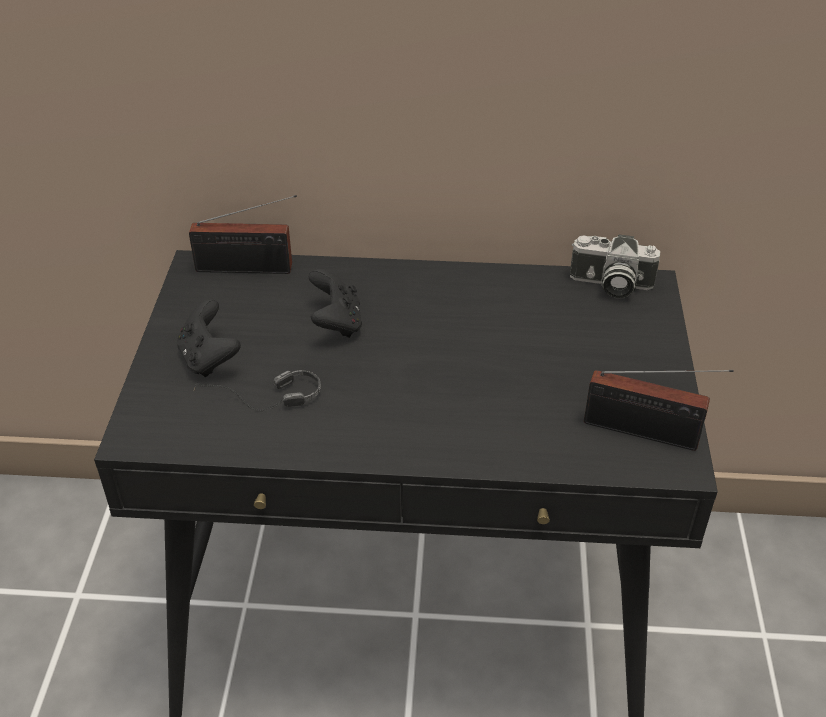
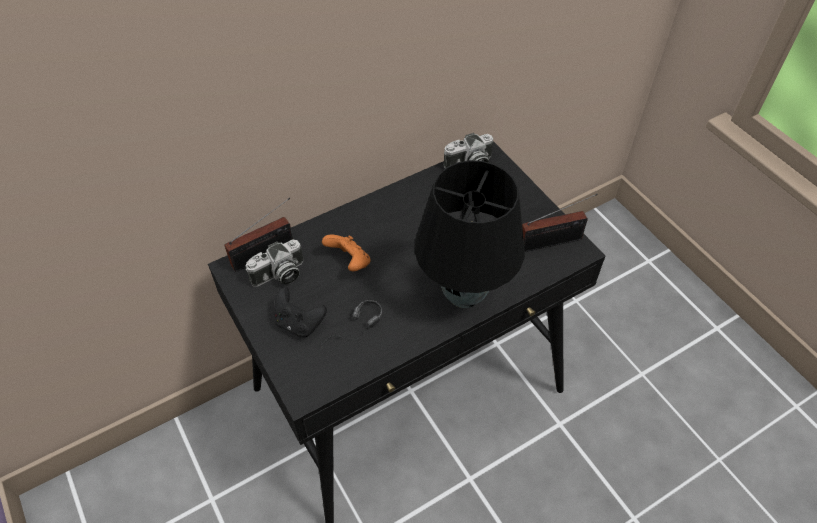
camera: 35 degrees left, 10 degrees up
black game controller [309,269,362,338] -> orange game controller [322,235,370,271]
none -> camera [245,239,304,287]
none -> black table lamp [414,160,525,308]

